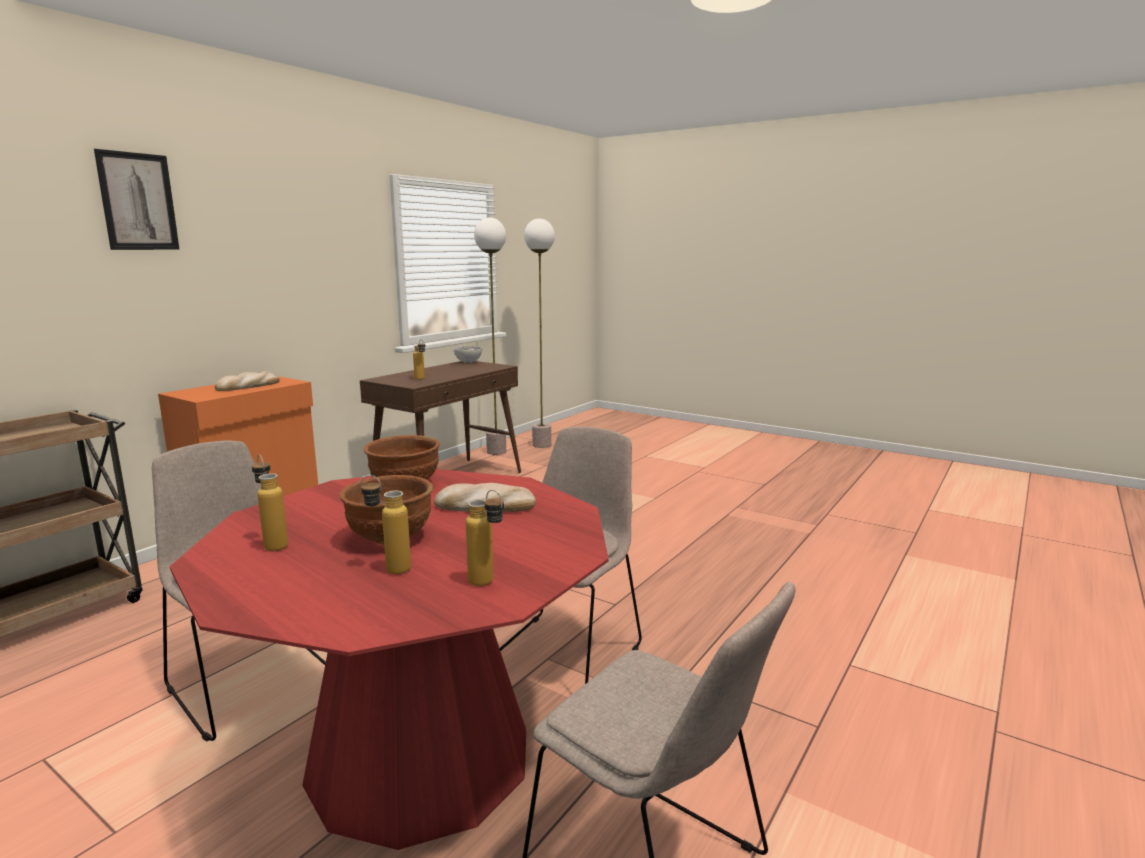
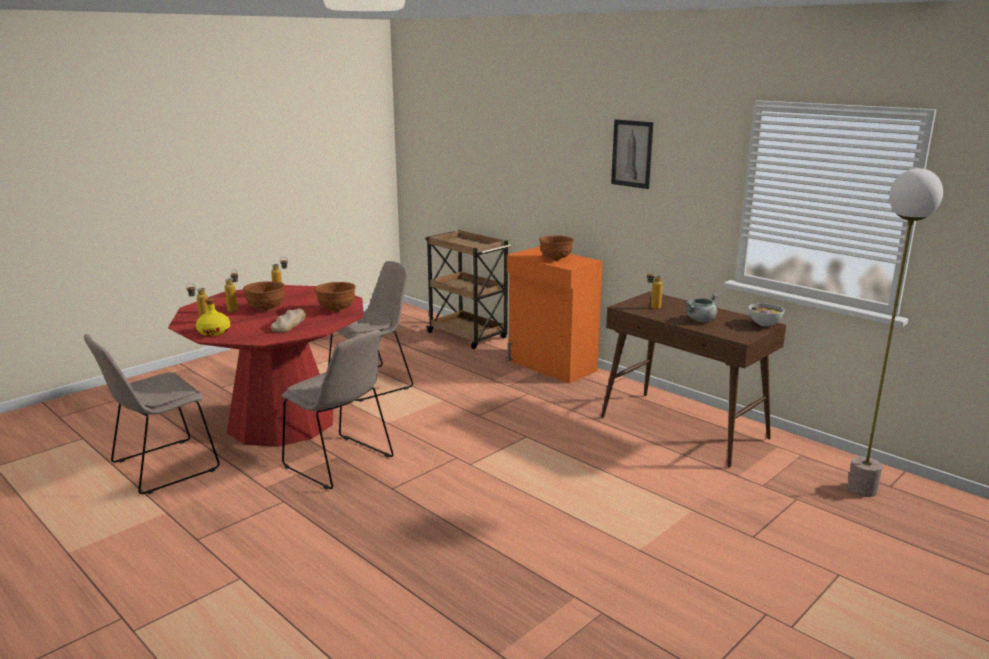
camera: 100 degrees right, 5 degrees up
picture [94,149,180,250] -> picture moved to [611,119,653,189]
bread [215,371,280,391] -> brown bowl [539,235,574,260]
floor lamp [474,217,506,455] -> none
none -> yellow bottle [196,298,230,336]
none -> grey cooking pot [685,293,718,322]

